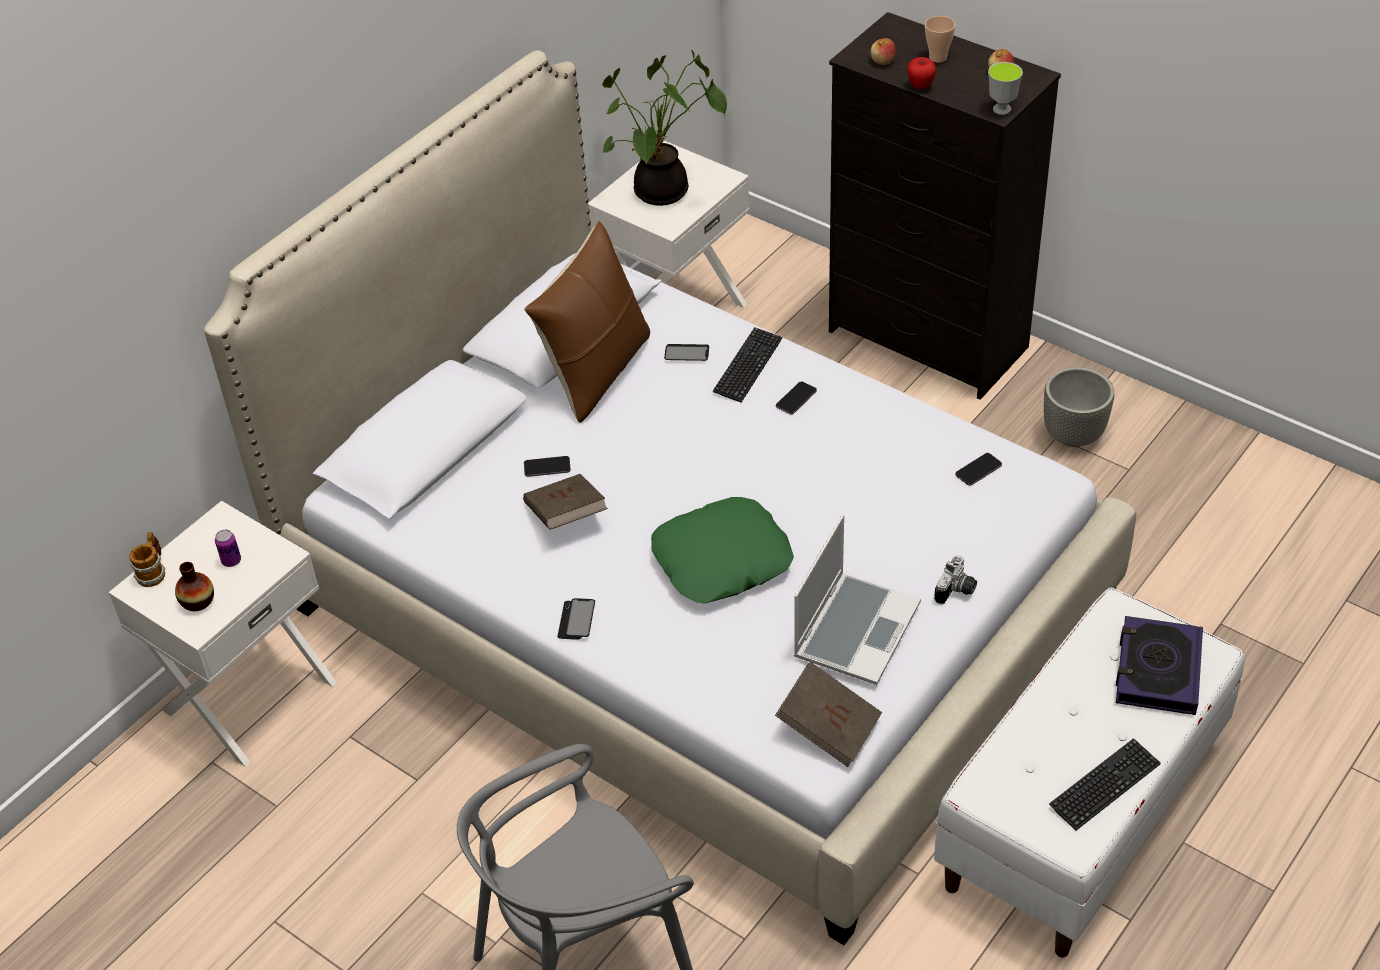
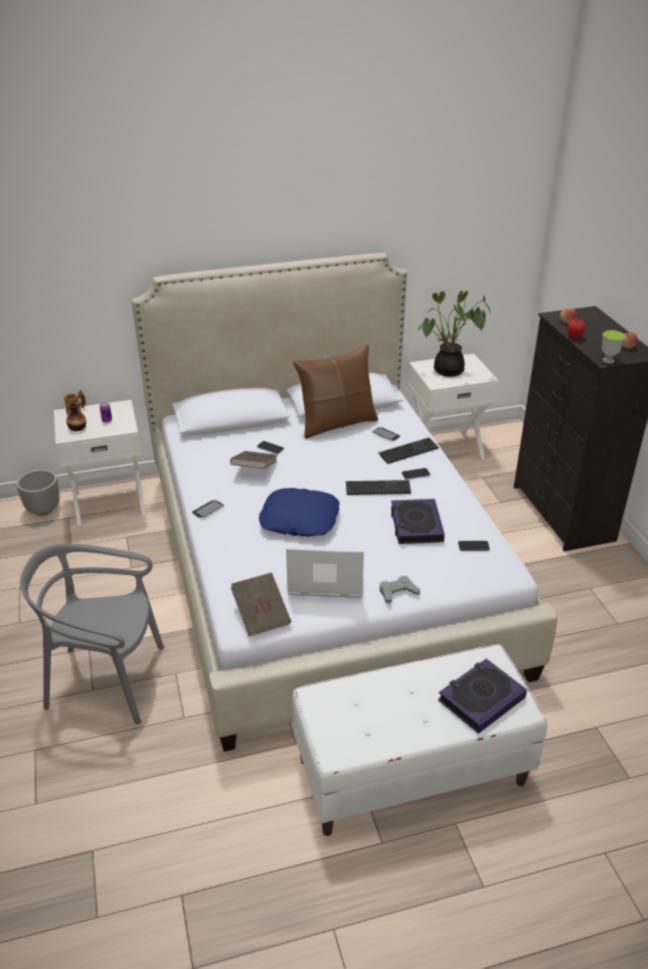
camera: 35 degrees right, 10 degrees down
green pillow [651,497,794,604] -> blue pillow [259,488,340,536]
laptop [794,515,921,685] -> laptop turned 150 degrees counterclockwise [286,548,364,598]
cup [925,16,955,63] -> none
camera [934,555,977,604] -> grey game controller [380,576,420,603]
planter [1044,367,1114,447] -> planter moved to [16,470,60,516]
keyboard [1049,738,1161,831] -> keyboard moved to [346,480,411,495]
none -> book [391,499,445,544]

